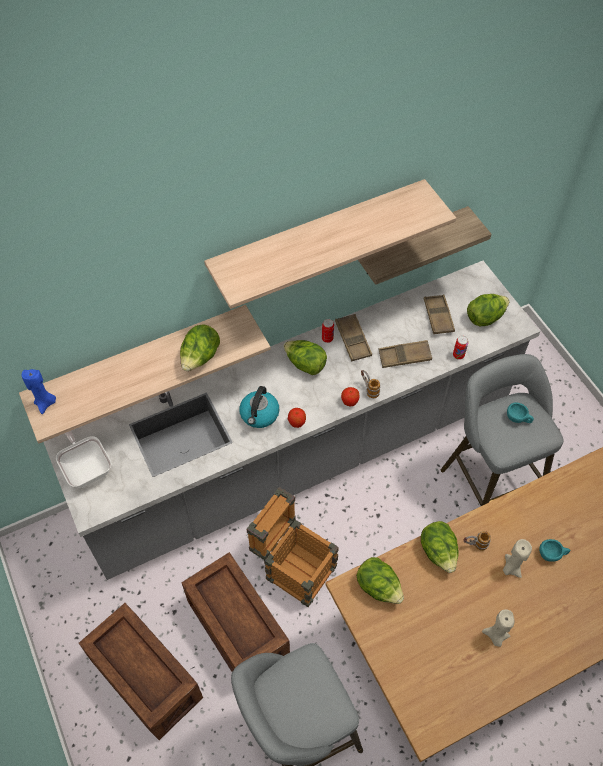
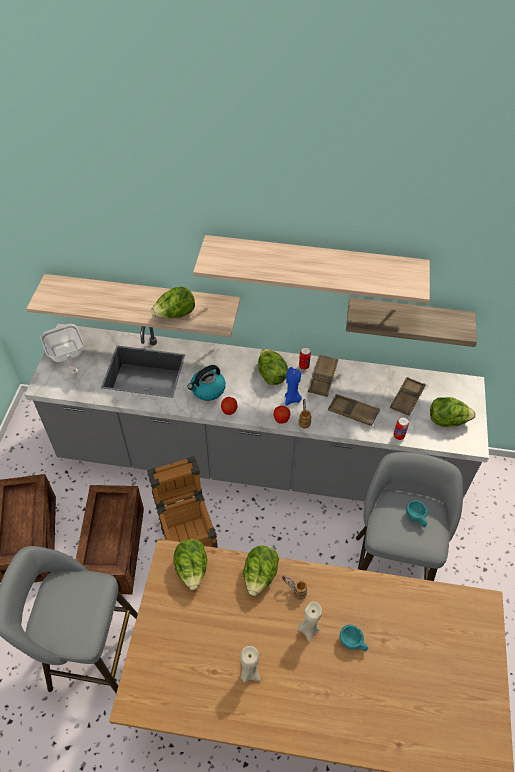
camera: 35 degrees right, 5 degrees down
blue candle [22,369,56,414] -> blue candle moved to [285,367,302,406]
frying pan [56,431,111,488] -> frying pan turned 150 degrees clockwise [40,324,84,375]

